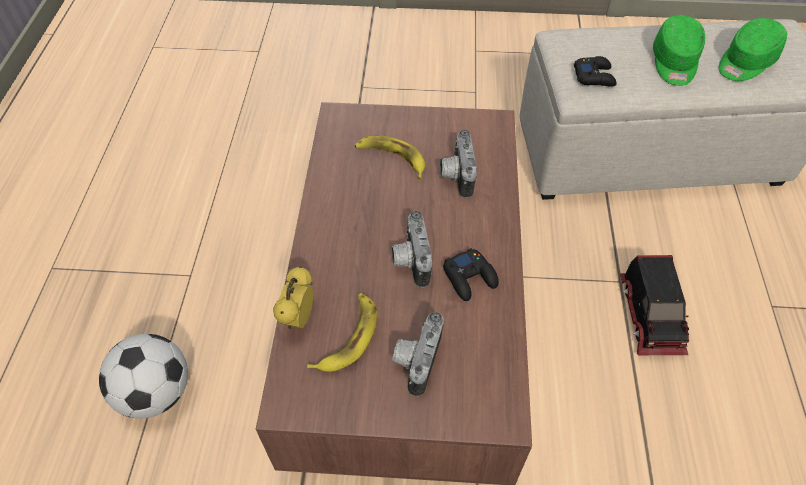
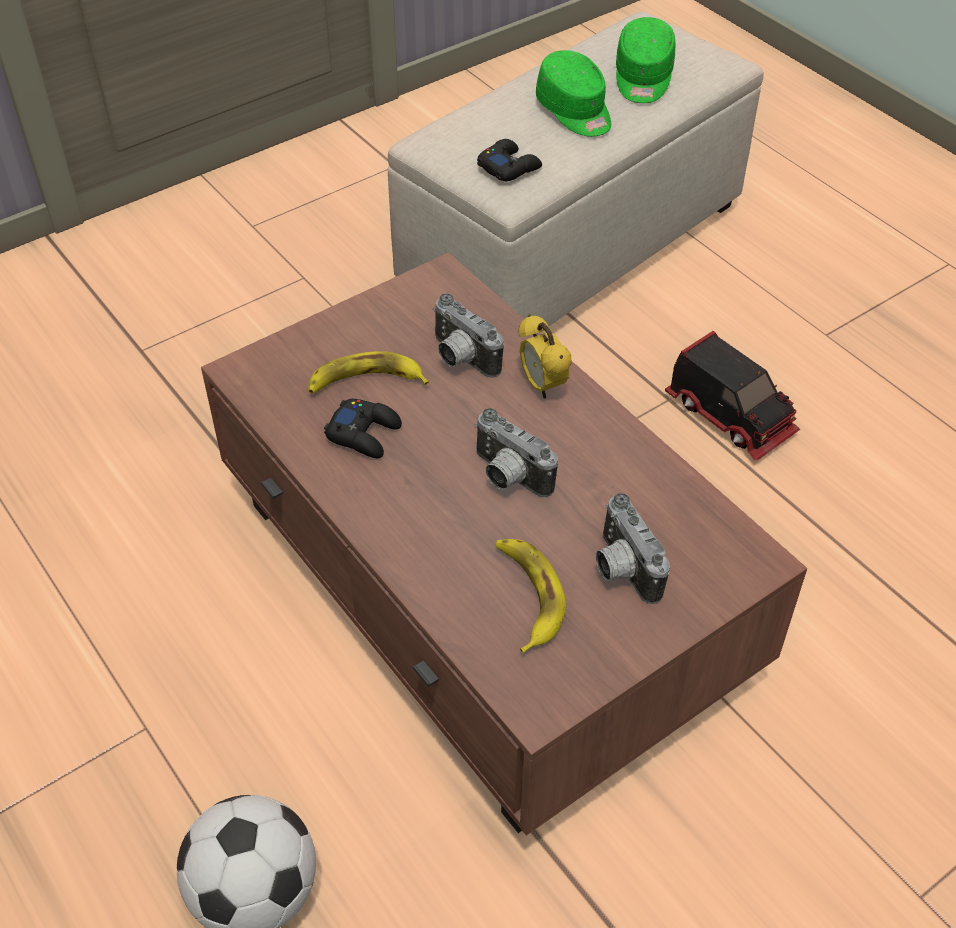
camera: 40 degrees left, 5 degrees down
alarm clock [273,266,313,329] -> alarm clock moved to [518,314,572,398]
black game controller [443,248,499,301] -> black game controller moved to [324,399,402,458]

